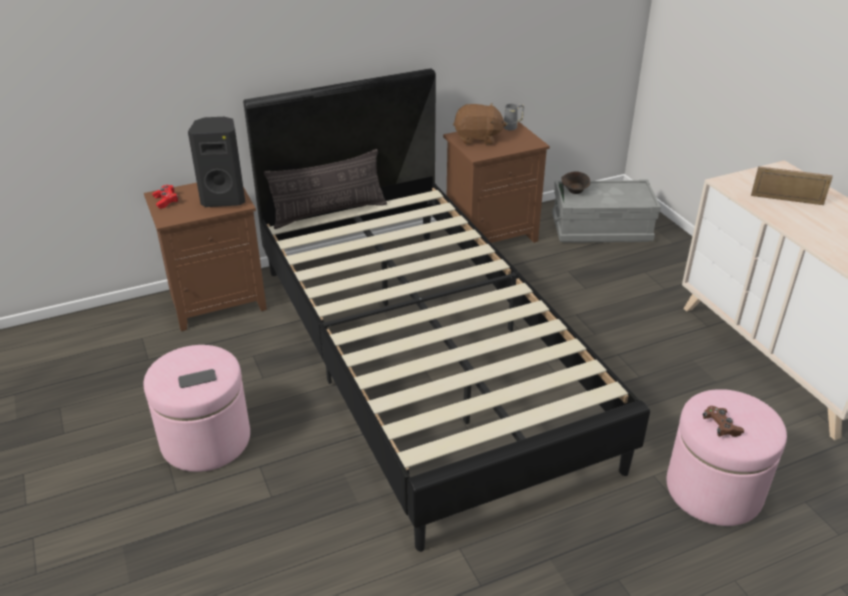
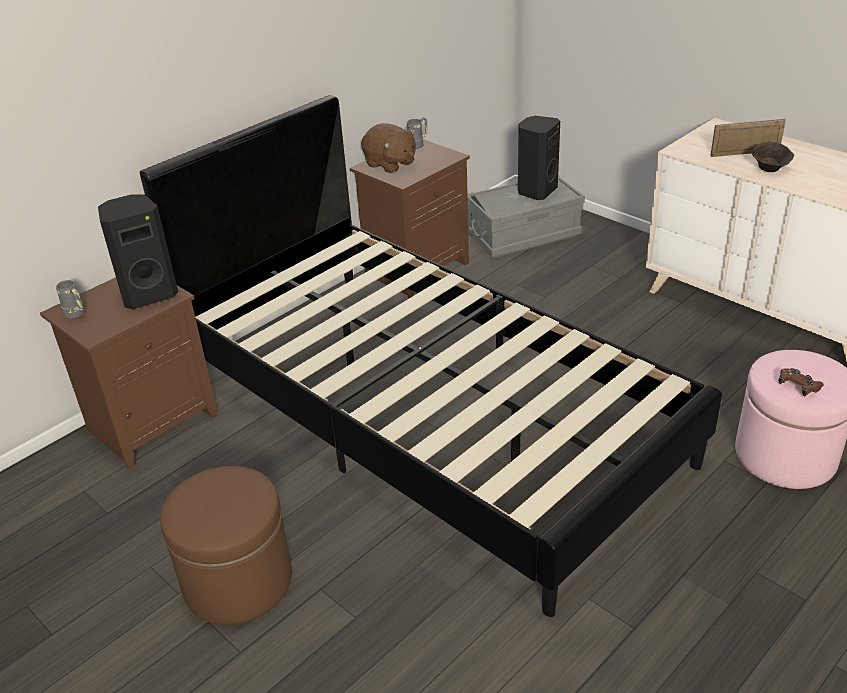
camera: 20 degrees left, 0 degrees up
pink ottoman [144,345,250,472] -> brown ottoman [160,466,292,625]
red game controller [152,185,178,209] -> grey mug [56,280,85,319]
phone [178,369,216,388] -> none
pillow [264,149,387,229] -> none
brown plush toy [453,103,507,145] -> brown plush toy turned 60 degrees clockwise [361,123,416,173]
brown bowl [562,171,590,194] -> brown bowl moved to [752,142,794,172]
none -> black speaker [518,116,560,200]

